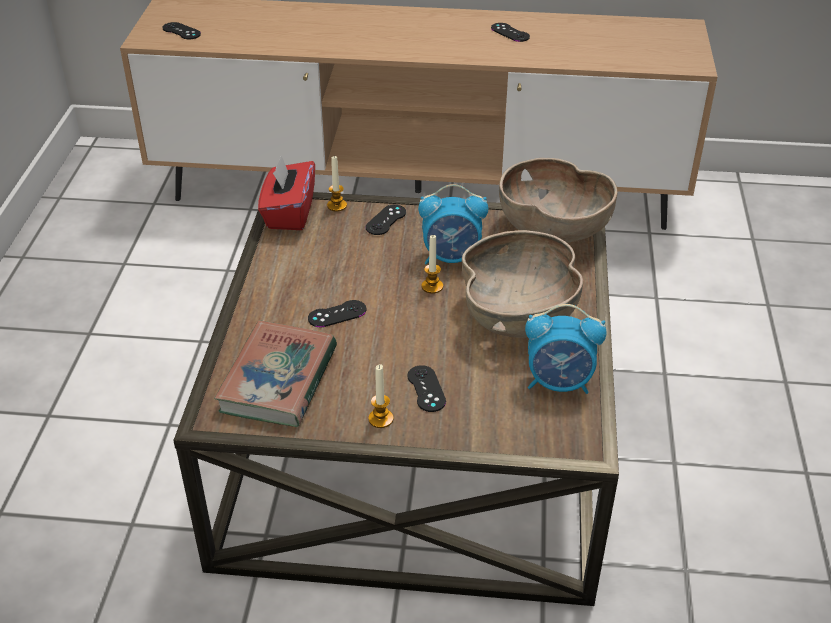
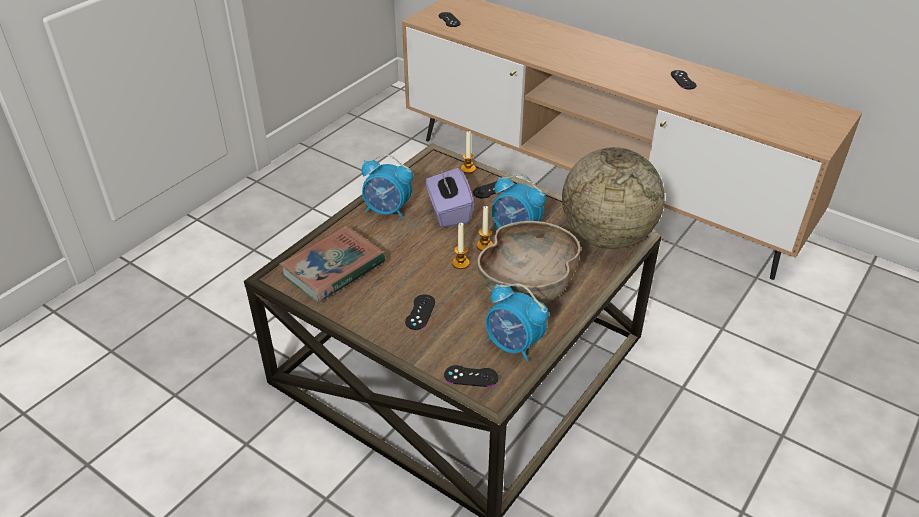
camera: 30 degrees right, 0 degrees up
red tissue box [258,156,315,230] -> none
black game controller [308,300,366,327] -> black game controller moved to [444,365,498,387]
candle [368,364,394,428] -> candle moved to [452,223,470,269]
brown bowl [499,158,617,243] -> globe [562,147,665,249]
none -> alarm clock [362,154,413,219]
none -> purple tissue box [425,167,474,228]

